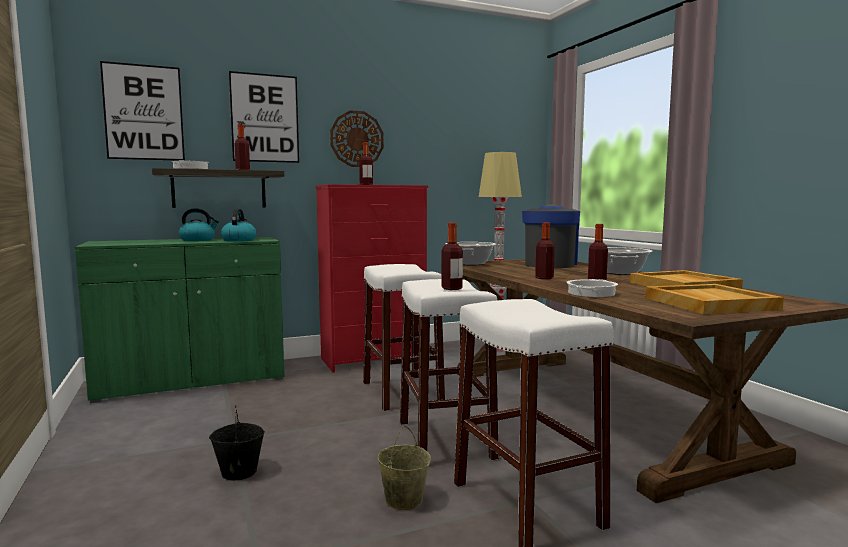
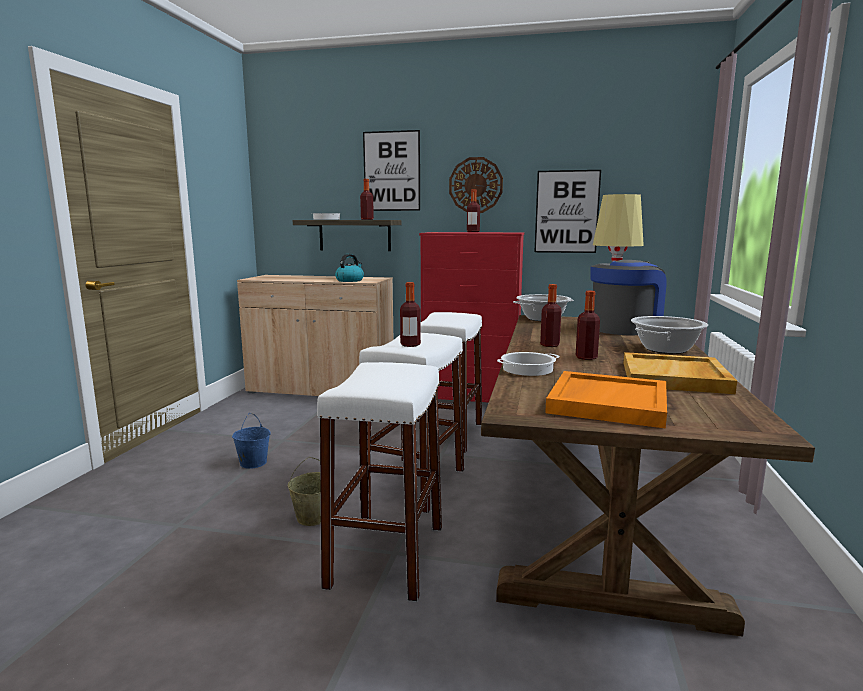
camera: 35 degrees right, 5 degrees up
green cabinet [75,237,284,403] -> beige cabinet [237,275,393,396]
picture [100,61,185,161] -> picture moved to [534,170,601,253]
kettle [179,208,219,241] -> none
black bucket [209,405,265,480] -> blue bucket [232,413,270,469]
beige tray [645,284,784,314] -> orange tray [545,371,667,429]

